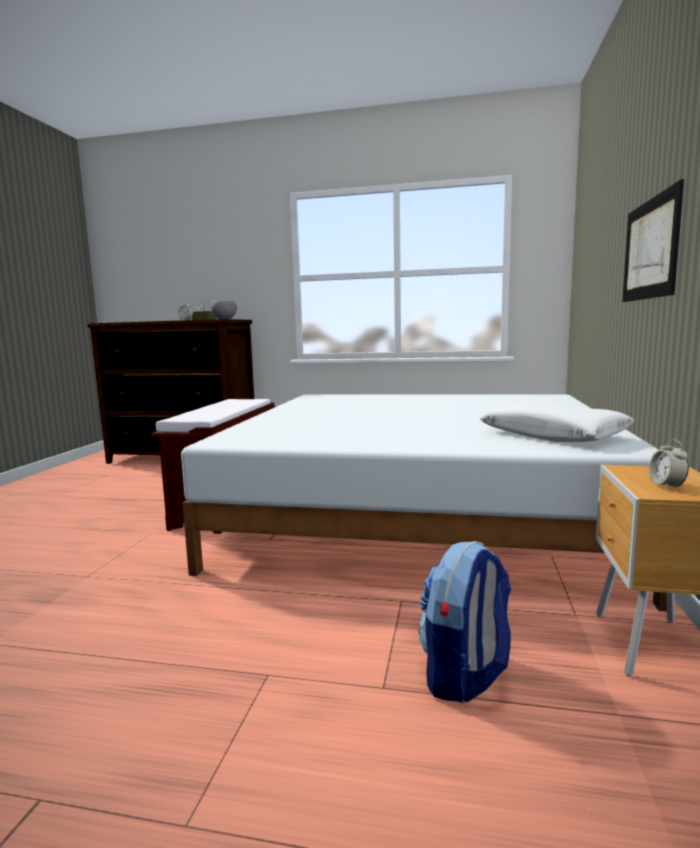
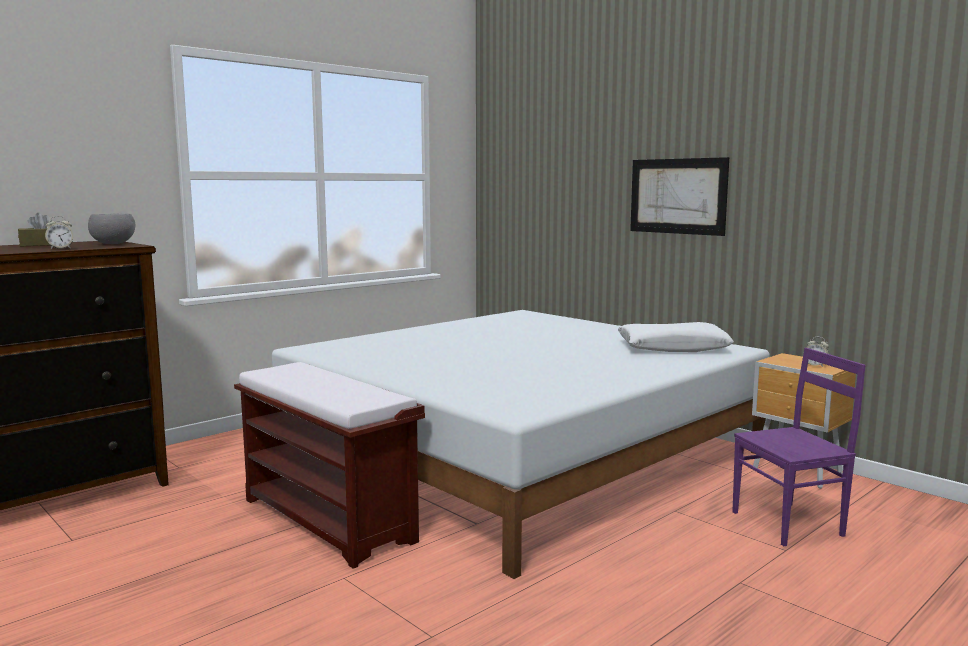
camera: 55 degrees left, 0 degrees up
backpack [419,541,511,703] -> purple chair [732,348,866,546]

